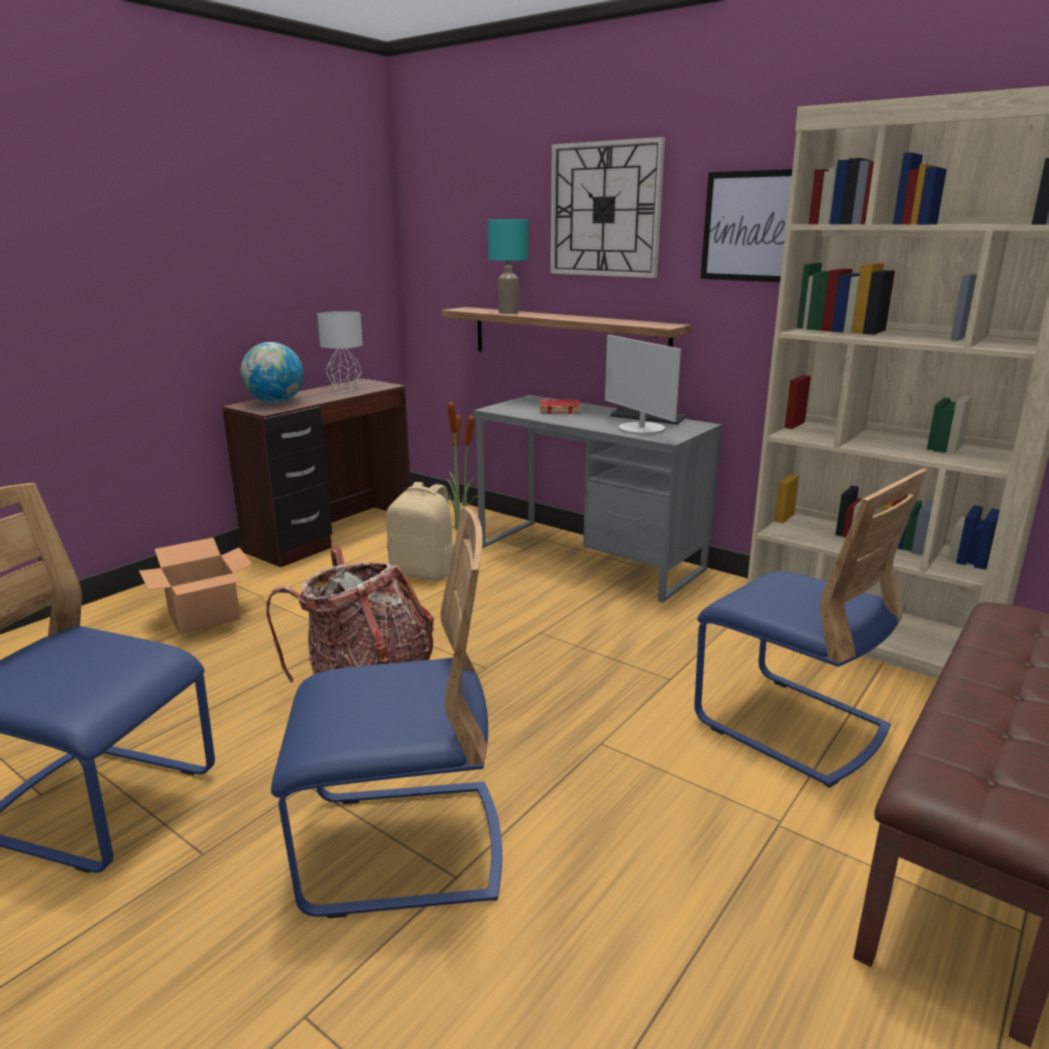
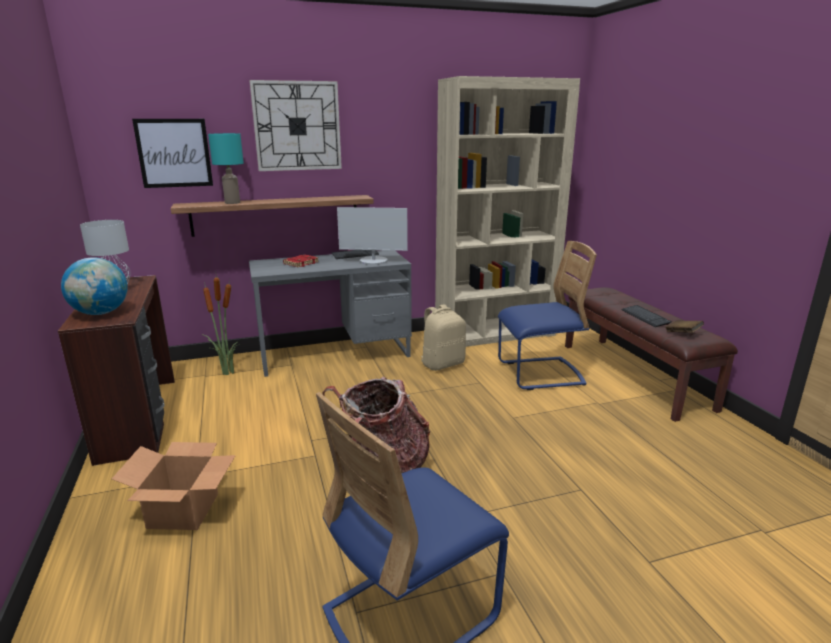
camera: 55 degrees left, 0 degrees up
blue chair [271,506,502,918] -> none
beige backpack [386,482,454,581] -> beige backpack moved to [421,304,466,371]
picture [700,169,792,282] -> picture moved to [132,119,213,188]
none -> keyboard [621,305,672,327]
none -> brown book [665,320,704,333]

